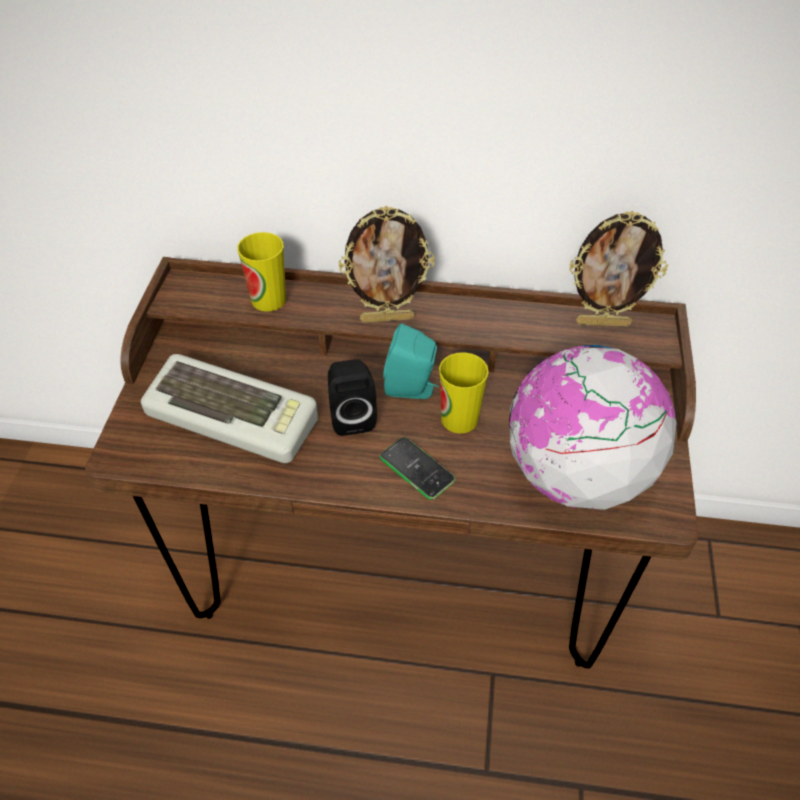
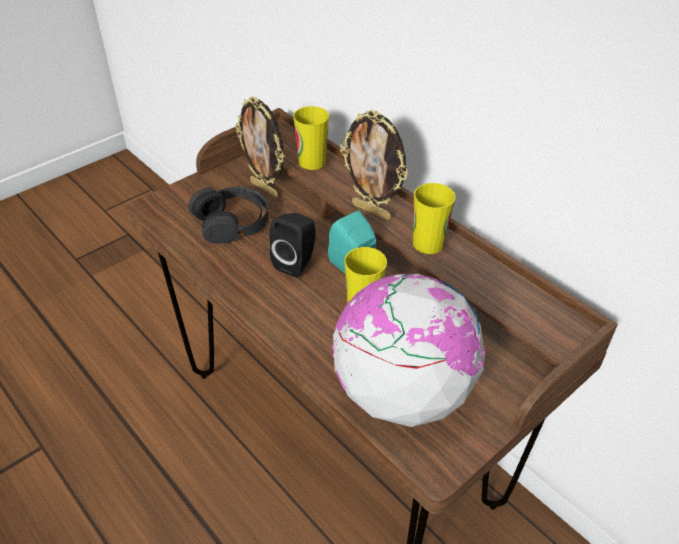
camera: 40 degrees right, 5 degrees down
keyboard [141,354,318,463] -> black headphones [188,187,268,244]
phone [380,437,456,500] -> none
picture frame [569,211,668,327] -> picture frame moved to [235,96,284,198]
none -> cup [413,183,456,254]

